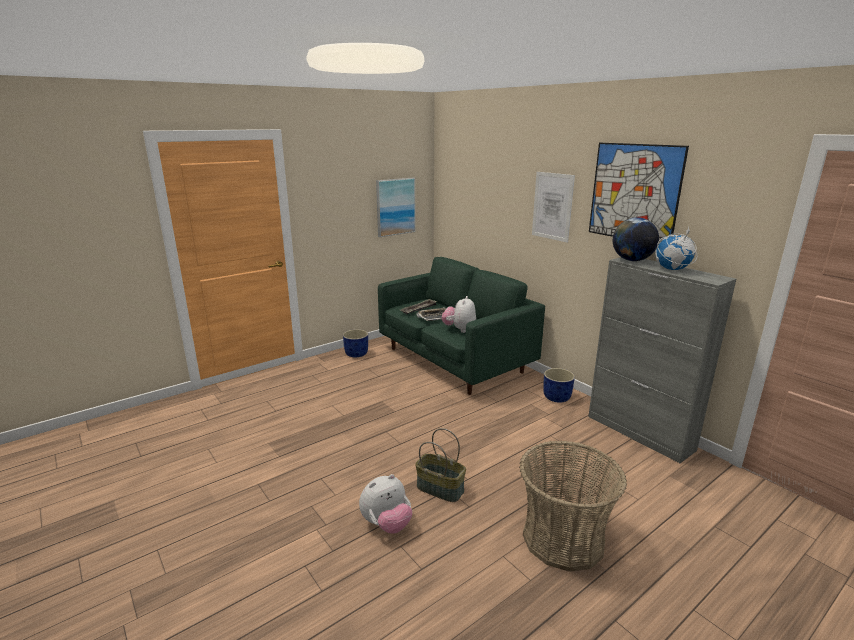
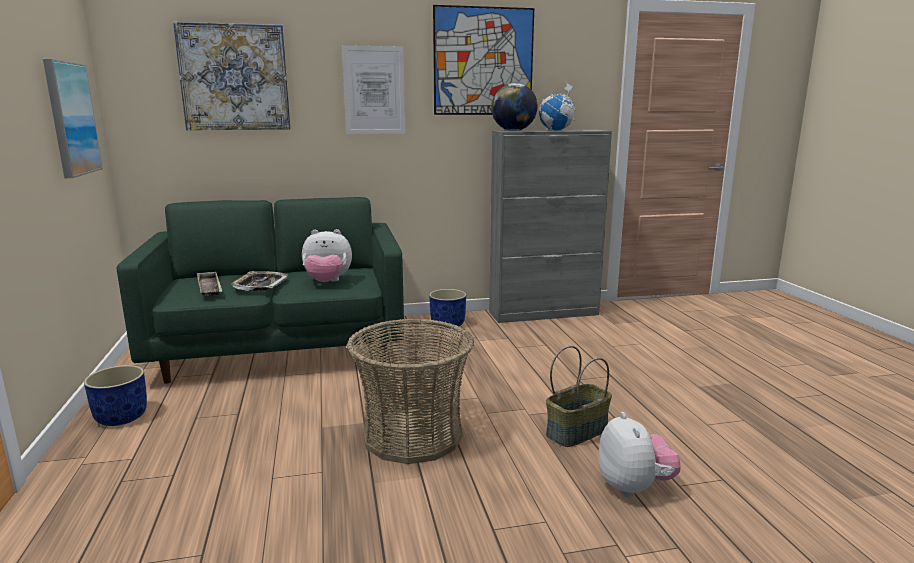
camera: 65 degrees left, 5 degrees down
plush toy [442,296,476,333] -> plush toy turned 45 degrees counterclockwise [302,229,352,282]
basket [519,441,627,572] -> basket moved to [347,319,474,464]
none -> picture [173,22,291,130]

